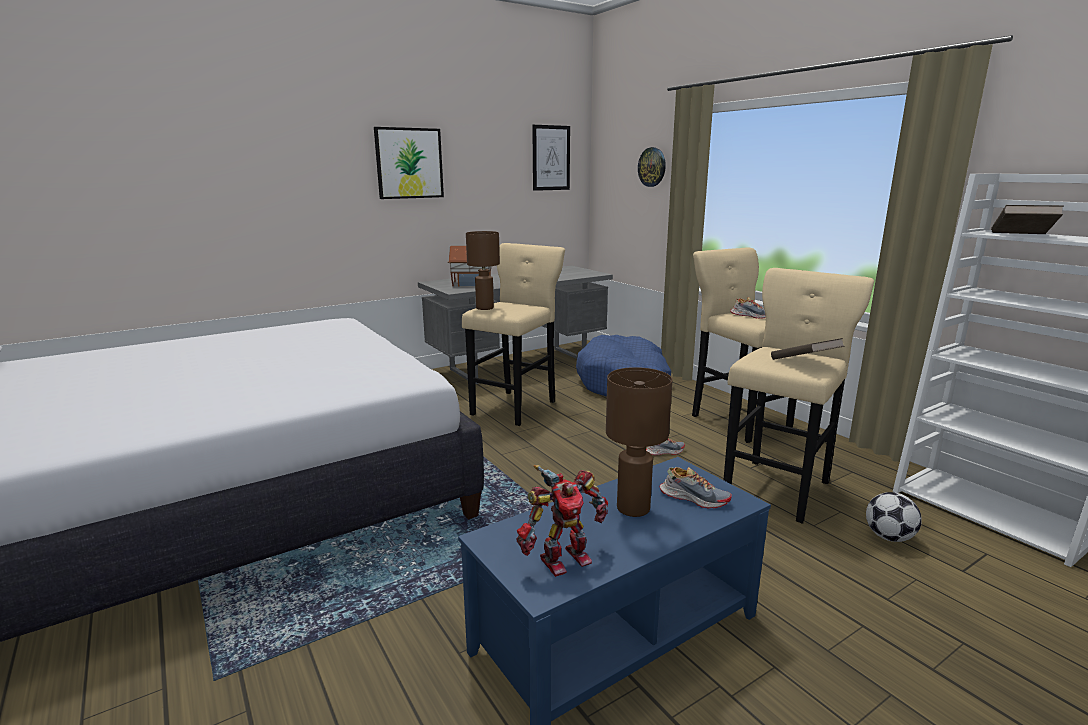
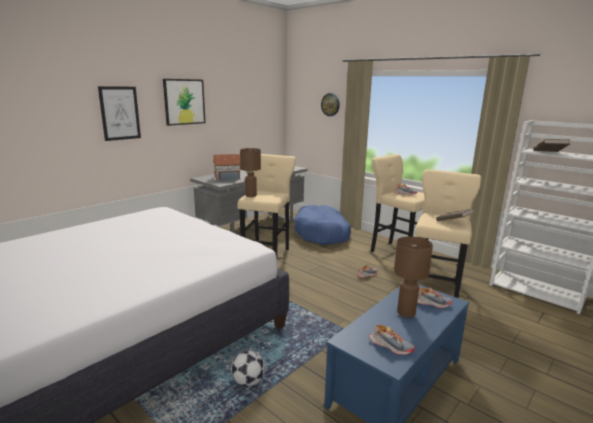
camera: 15 degrees left, 0 degrees up
toy robot [517,465,608,577] -> shoe [369,325,415,355]
picture [532,125,570,191] -> picture moved to [98,86,141,141]
football [866,492,922,542] -> football moved to [231,350,265,387]

